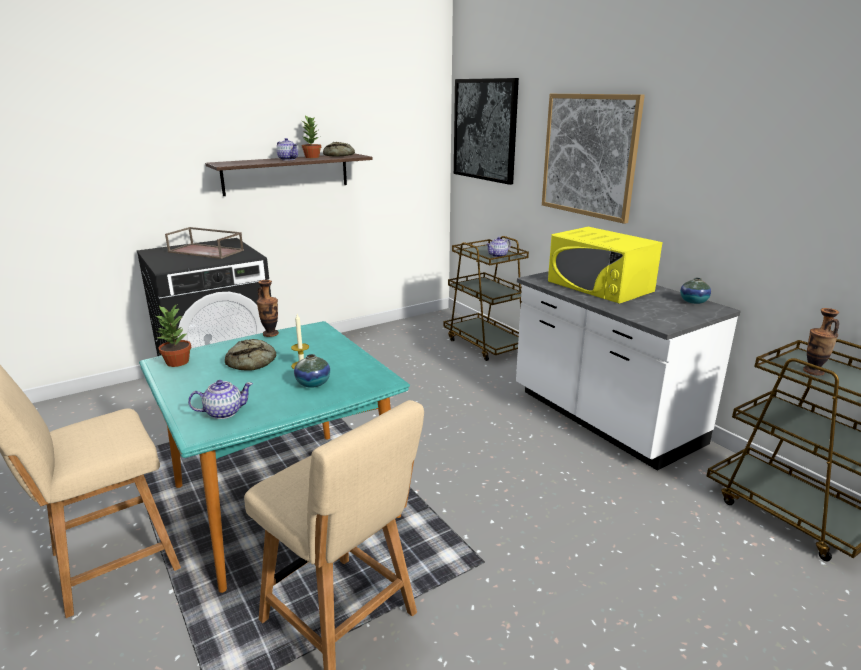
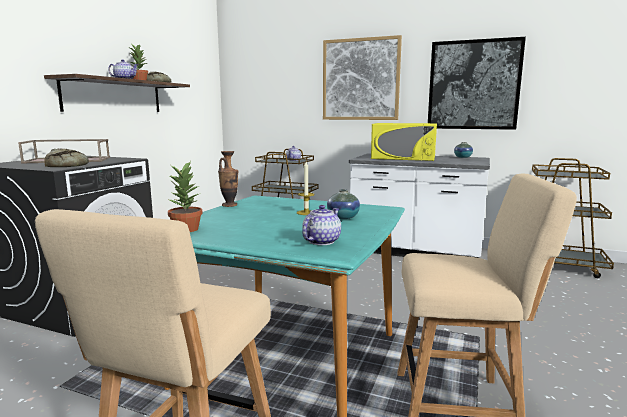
camera: 35 degrees left, 10 degrees down
bread [225,339,276,371] -> bread moved to [44,149,89,167]
picture [454,78,519,185] -> picture moved to [428,37,526,130]
vase [803,308,839,375] -> none

